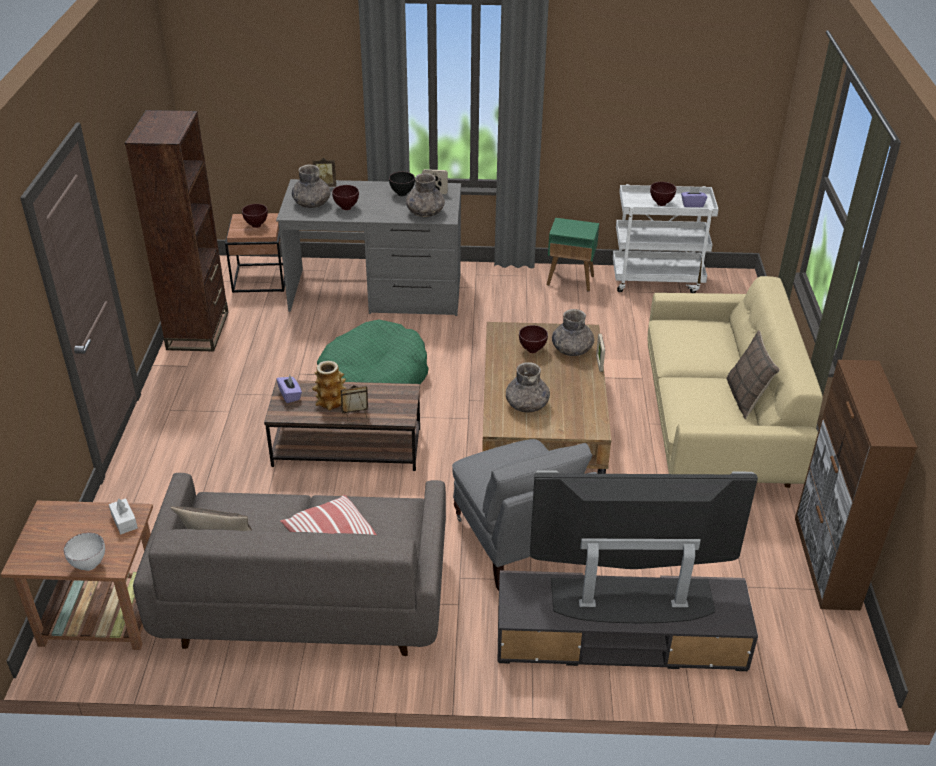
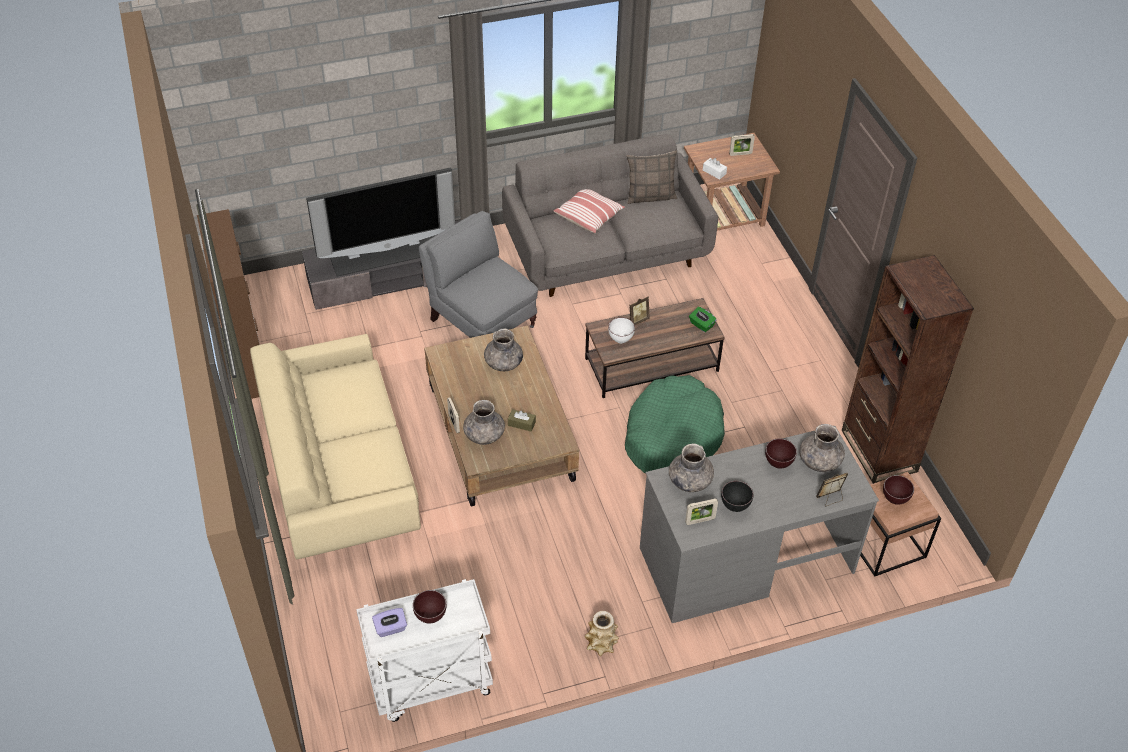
camera: 160 degrees right, 10 degrees up
white bowl [64,533,105,571] -> white bowl moved to [608,317,635,343]
purple tissue box [277,375,302,403] -> green tissue box [689,307,717,332]
vase [312,361,347,410] -> vase moved to [585,611,619,656]
brown bowl [519,325,548,353] -> brown tissue box [508,409,536,432]
green side table [547,218,599,291] -> none
pillow [727,330,780,419] -> none
none -> picture frame [729,134,755,156]

